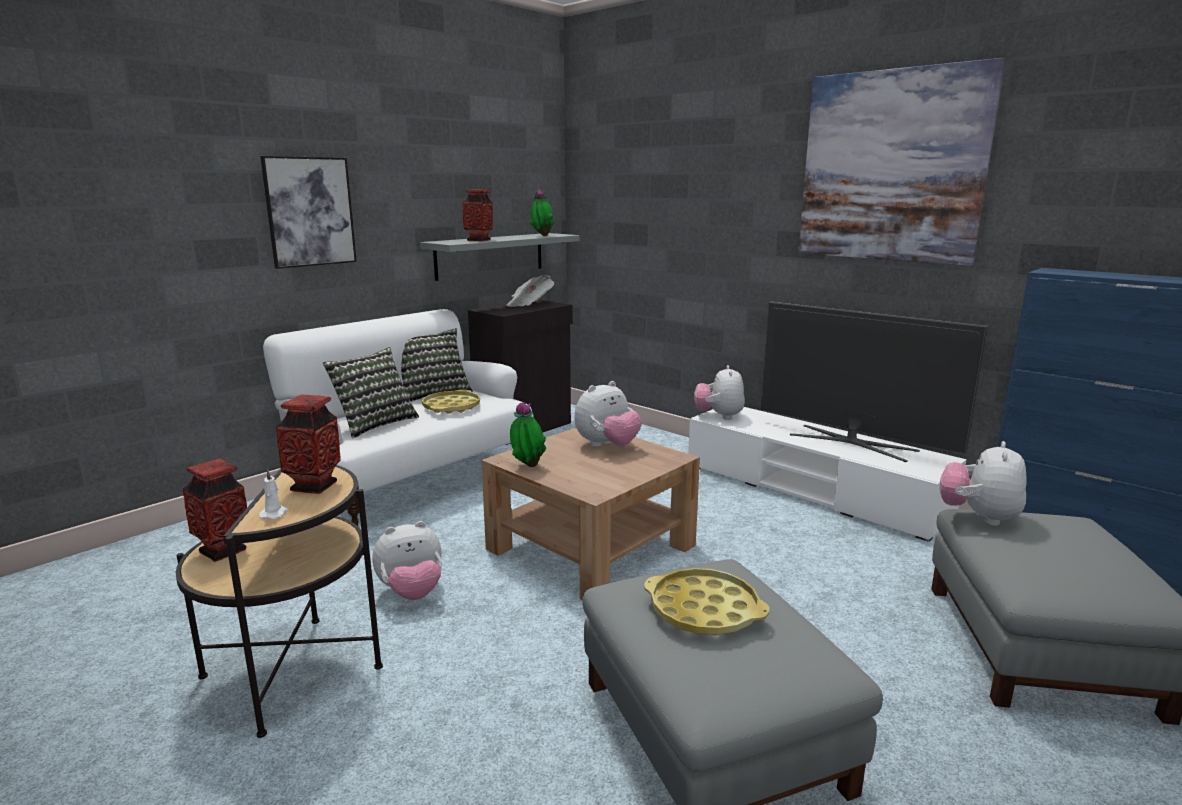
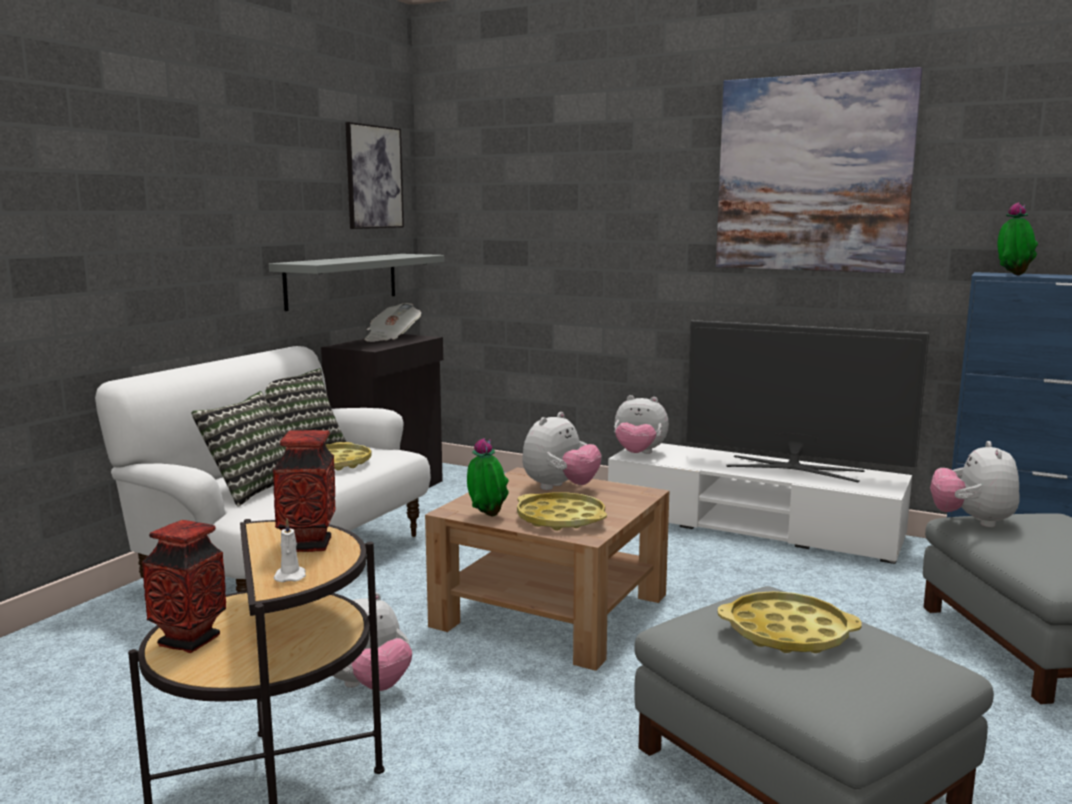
camera: 15 degrees left, 5 degrees down
picture [260,156,357,269] -> picture moved to [345,122,404,229]
vase [463,190,493,241] -> none
potted plant [530,189,554,236] -> potted plant moved to [998,202,1038,275]
plush toy [694,365,745,420] -> plush toy turned 60 degrees counterclockwise [614,395,669,454]
none -> yellow tray [517,493,607,531]

